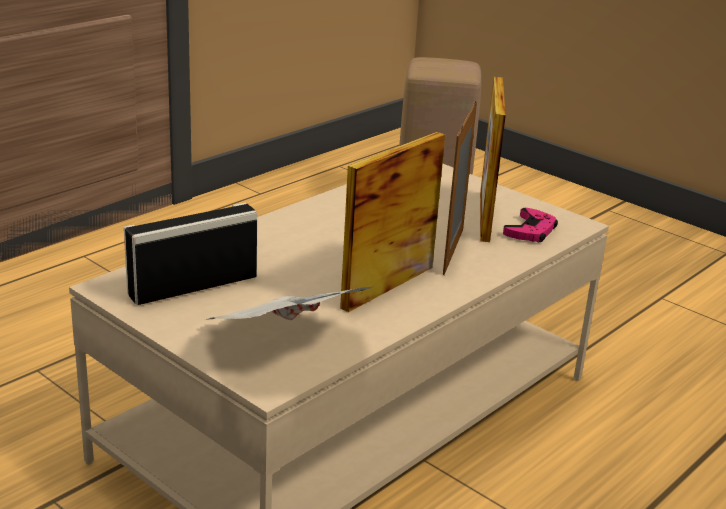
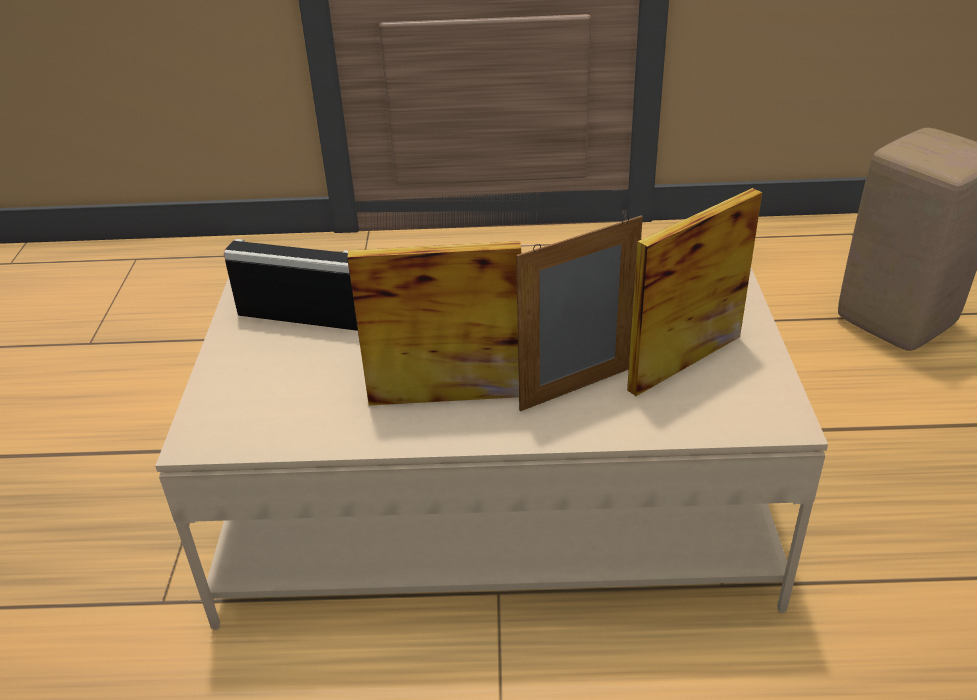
camera: 50 degrees right, 10 degrees up
newspaper [206,287,371,320] -> none
pink game controller [503,208,558,242] -> none

